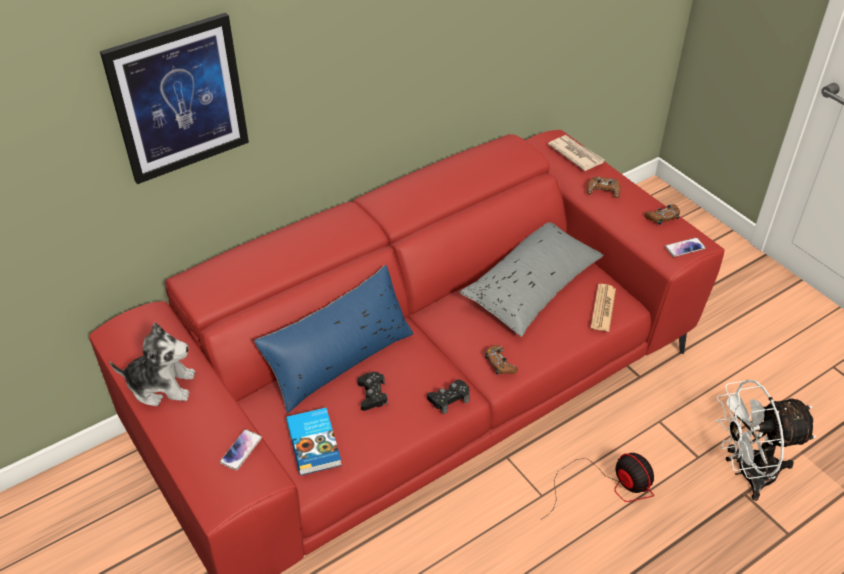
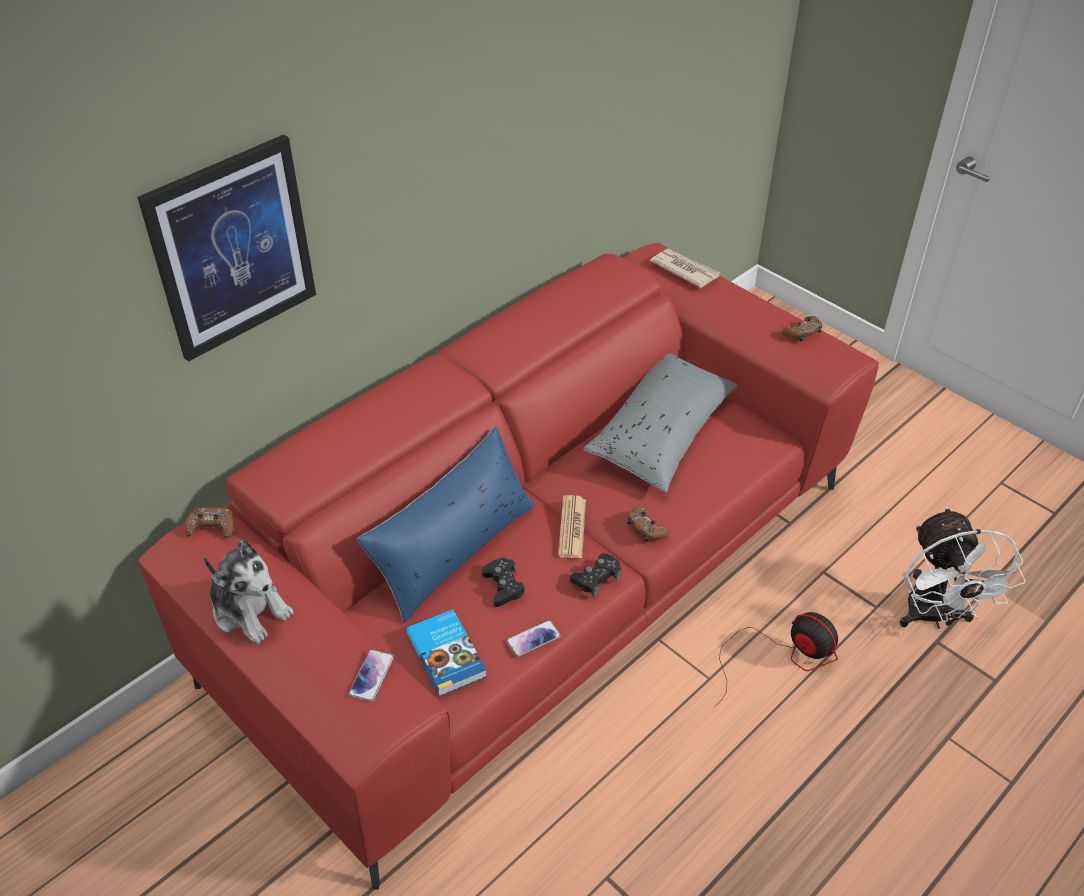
camera: 10 degrees left, 0 degrees up
plush toy [110,323,196,406] -> plush toy turned 45 degrees clockwise [204,540,294,644]
brown game controller [587,177,621,198] -> brown game controller moved to [185,507,234,538]
newspaper [590,284,616,332] -> newspaper moved to [558,495,586,558]
phone [665,238,706,257] -> phone moved to [506,620,561,657]
white fan [715,380,817,501] -> white fan turned 75 degrees counterclockwise [899,507,1026,629]

